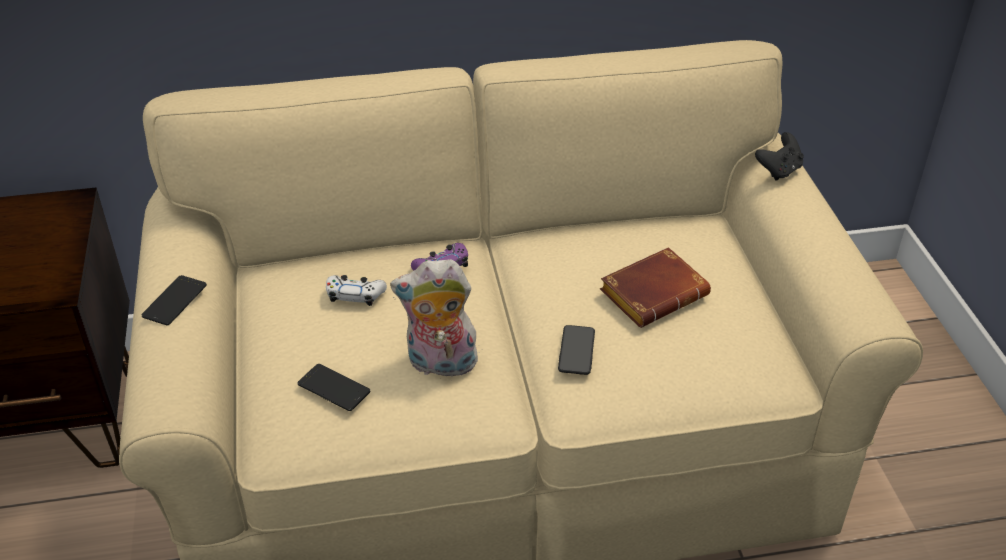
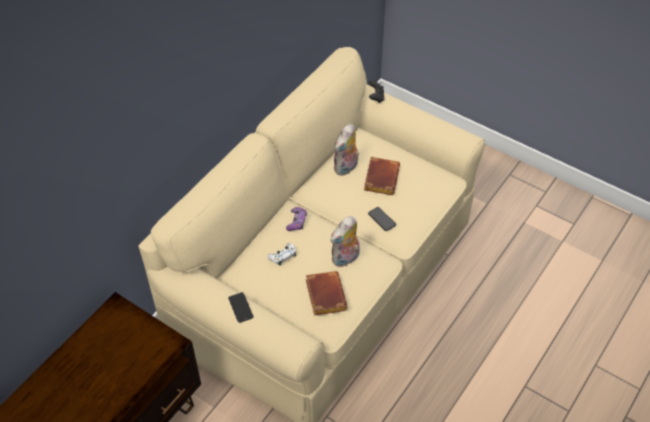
camera: 45 degrees left, 10 degrees up
phone [298,364,370,411] -> brown book [306,271,348,316]
none -> plush toy [333,124,359,176]

